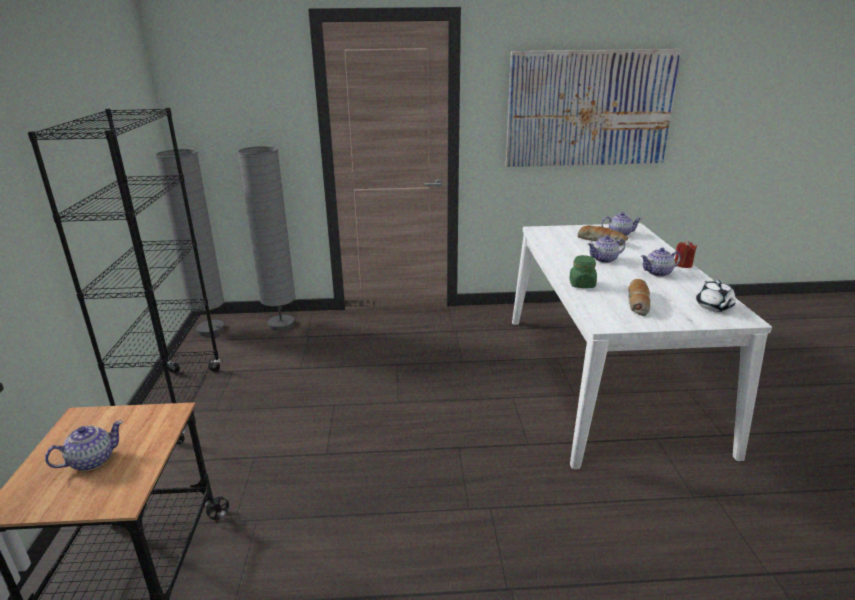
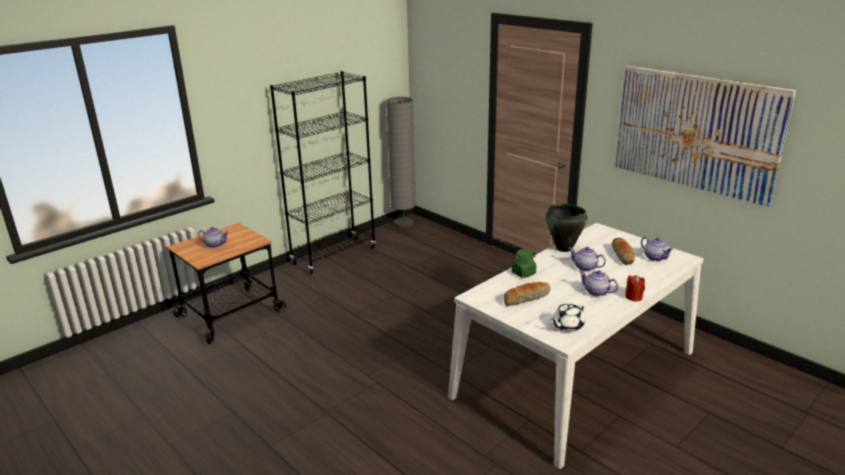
camera: 50 degrees right, 0 degrees up
grey floor lamp [238,146,296,331] -> none
none -> black cooking pot [546,203,587,252]

